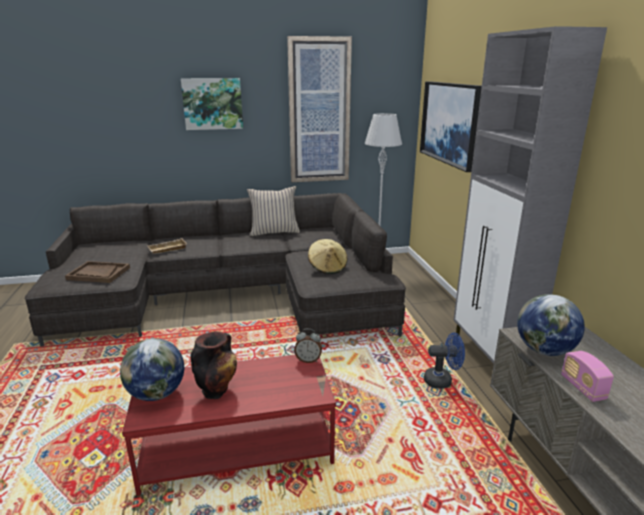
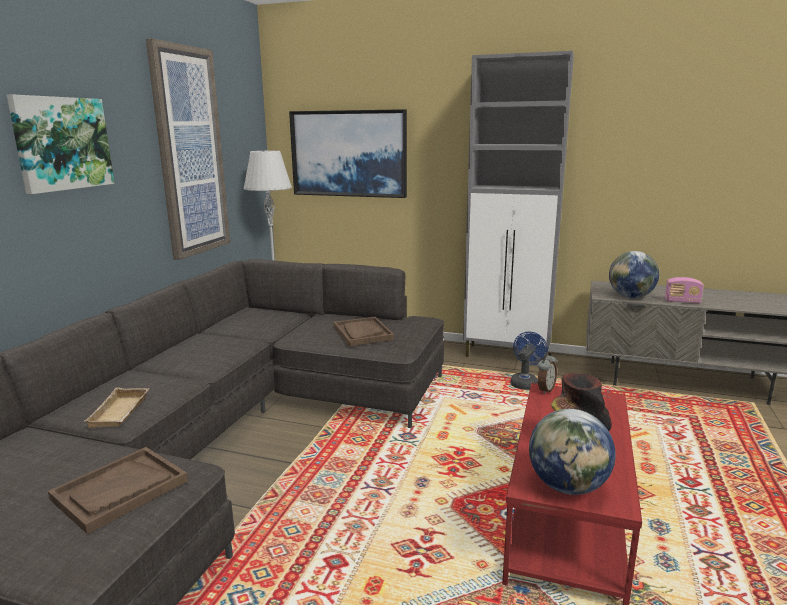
camera: 60 degrees left, 5 degrees down
beige pillow [247,186,300,236] -> none
beige hat [308,239,348,274] -> brown tray [333,317,394,346]

